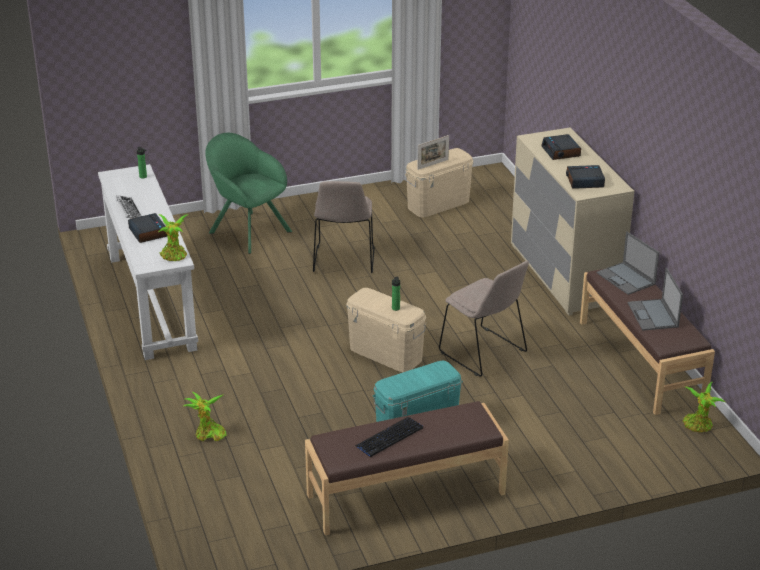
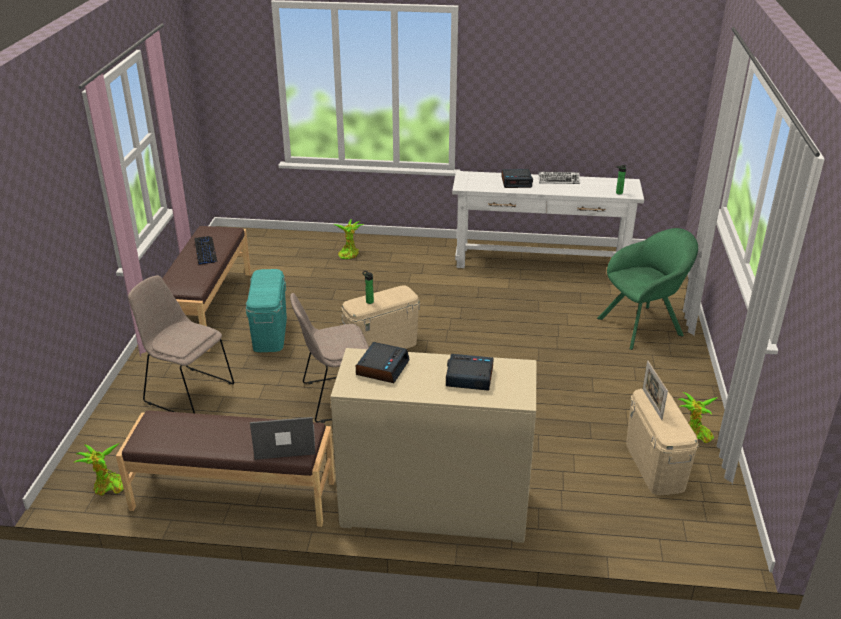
camera: 115 degrees right, 0 degrees up
potted plant [158,214,188,261] -> potted plant moved to [678,392,718,443]
beige chair [313,181,375,273] -> beige chair moved to [128,275,234,413]
laptop [628,268,683,331] -> none

